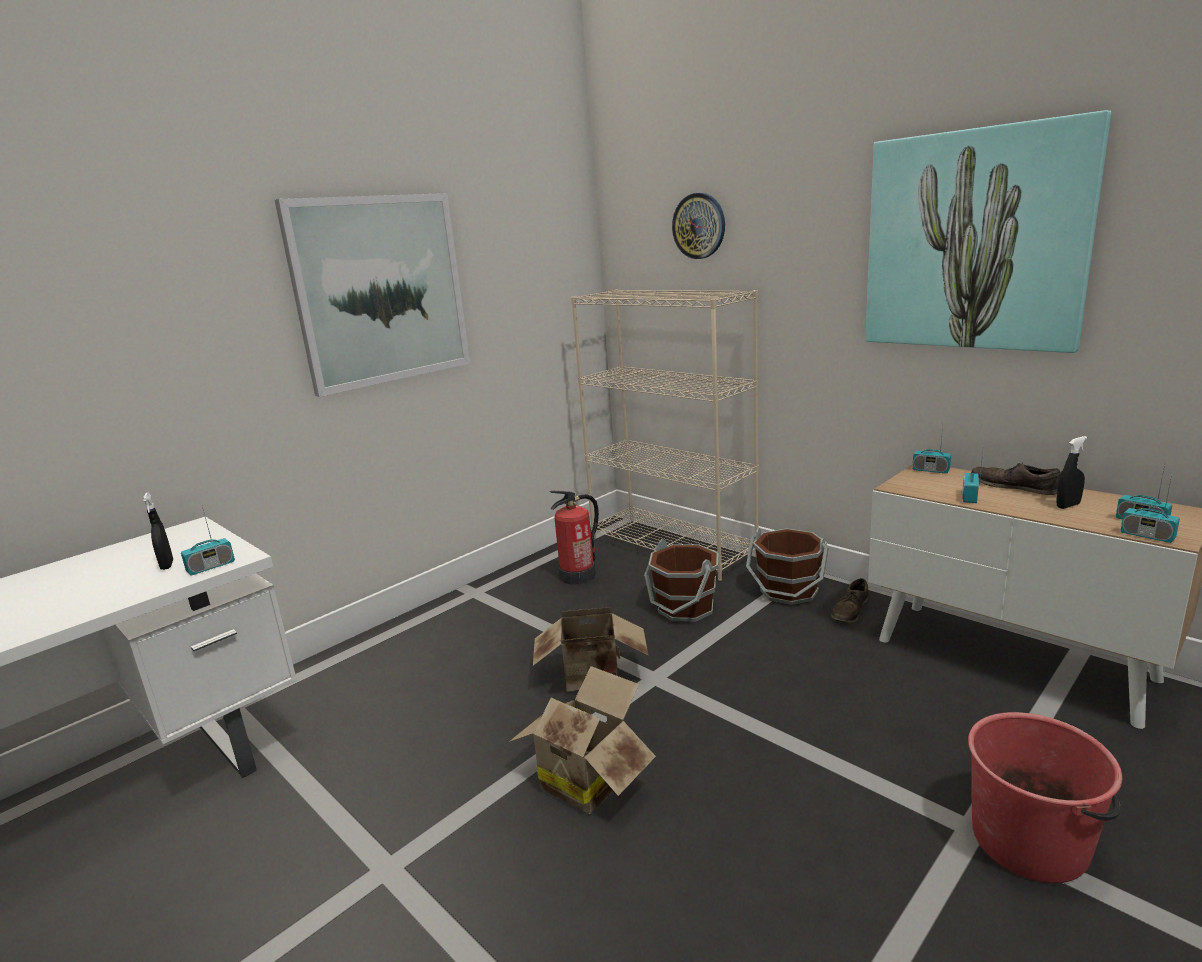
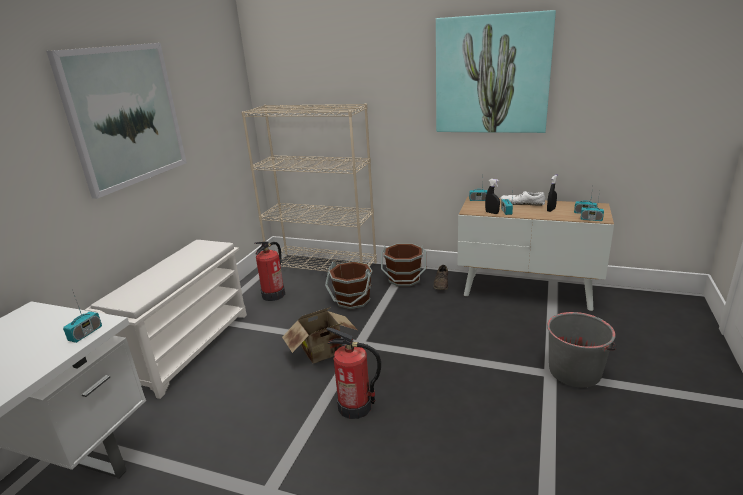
camera: 25 degrees left, 5 degrees up
black spray bottle [143,493,173,570] -> black spray bottle moved to [485,179,500,214]
cardboard box [509,666,656,814] -> fire extinguisher [327,327,381,419]
wall clock [672,193,725,259] -> none
red bucket [968,712,1122,883] -> grey bucket [547,312,617,387]
brown shoe [971,462,1061,495] -> white shoe [500,191,545,206]
none -> white shoe rack [85,240,247,399]

